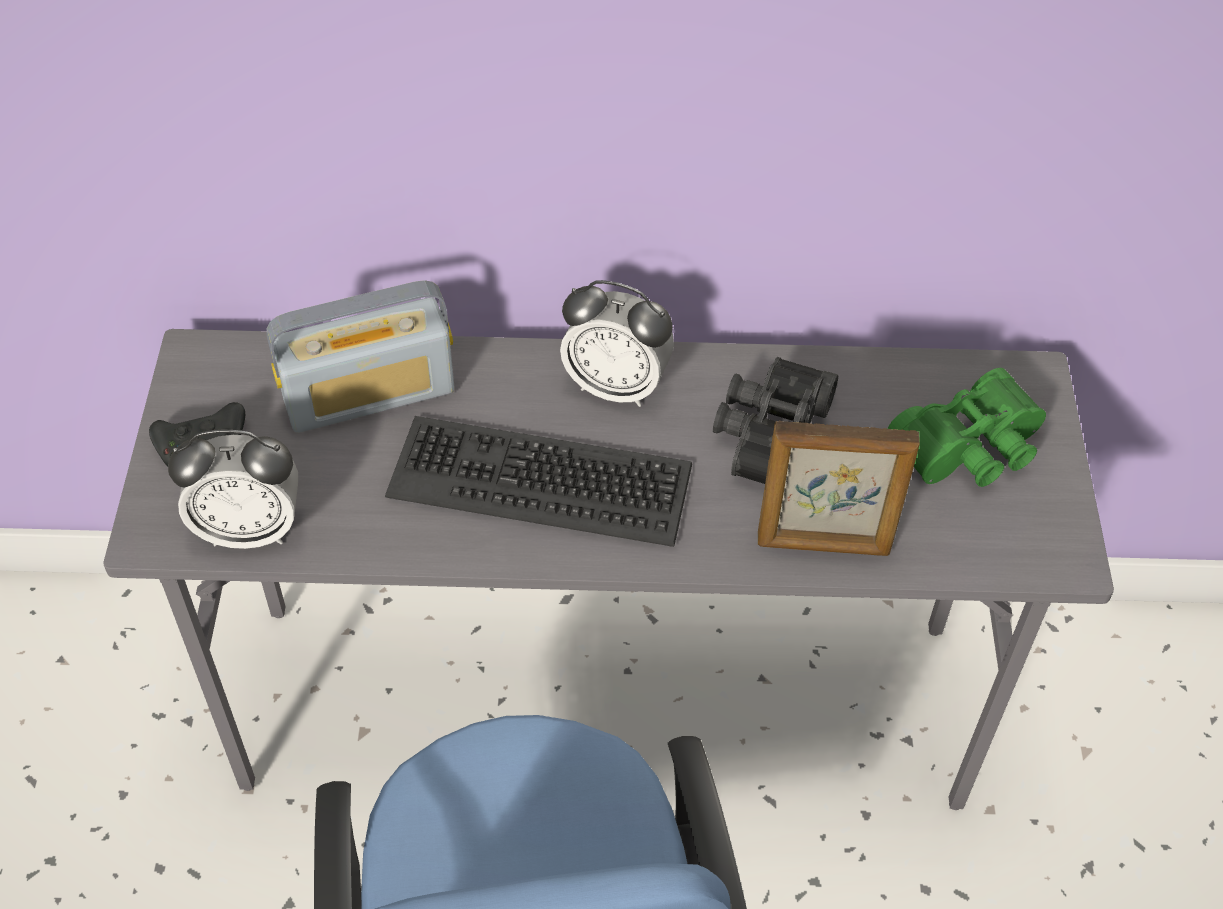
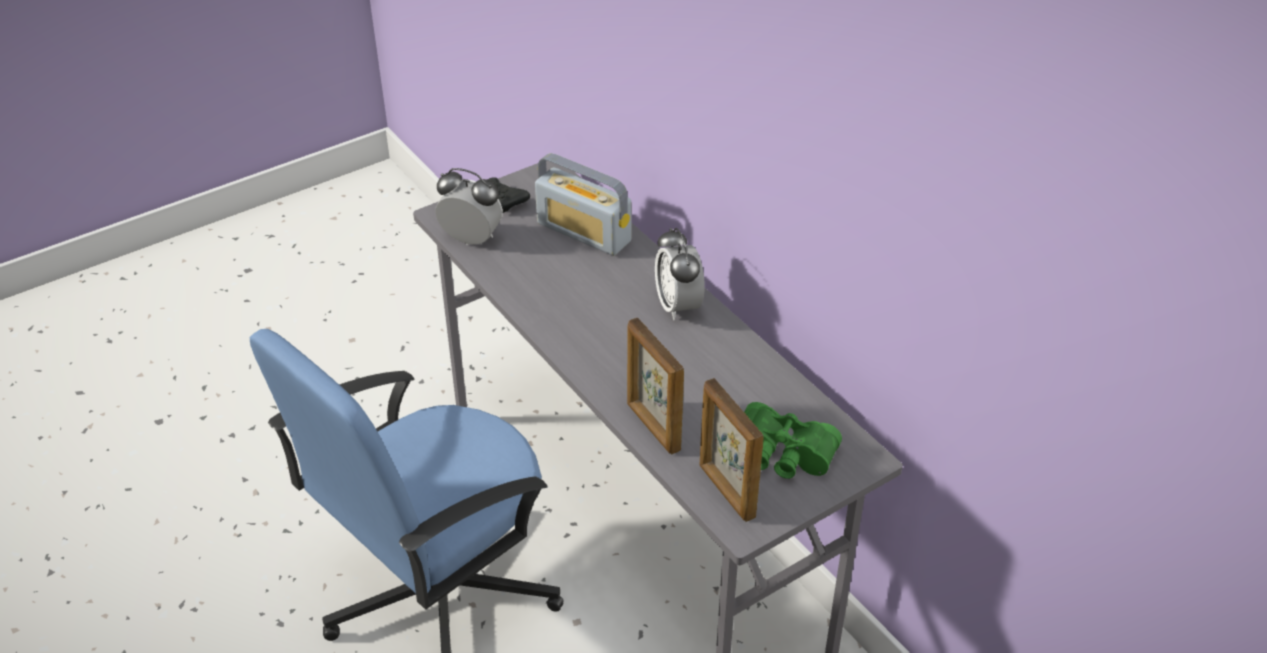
camera: 55 degrees right, 10 degrees down
alarm clock [168,429,298,549] -> alarm clock turned 150 degrees clockwise [435,168,503,245]
keyboard [385,416,692,547] -> none
black binoculars [713,357,838,484] -> none
none -> picture frame [699,378,764,522]

